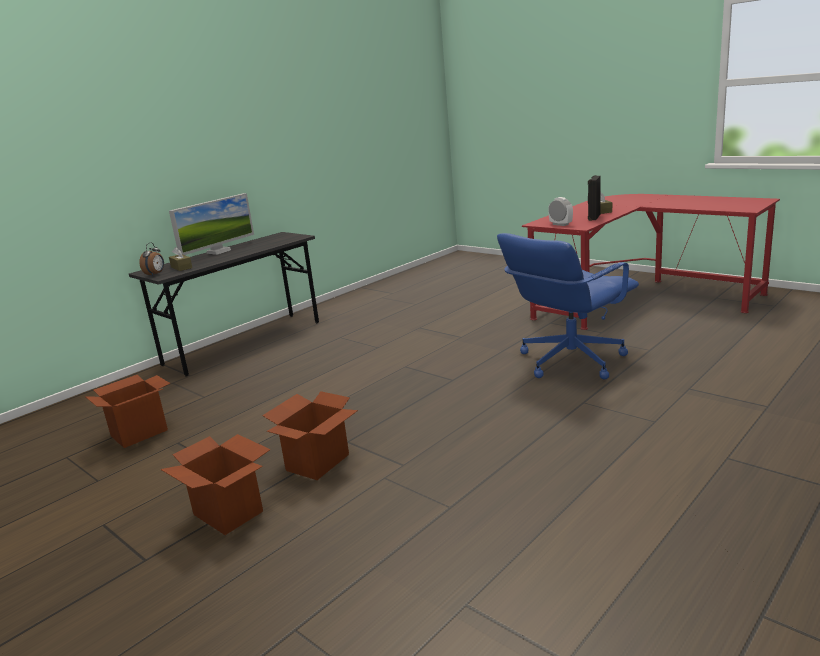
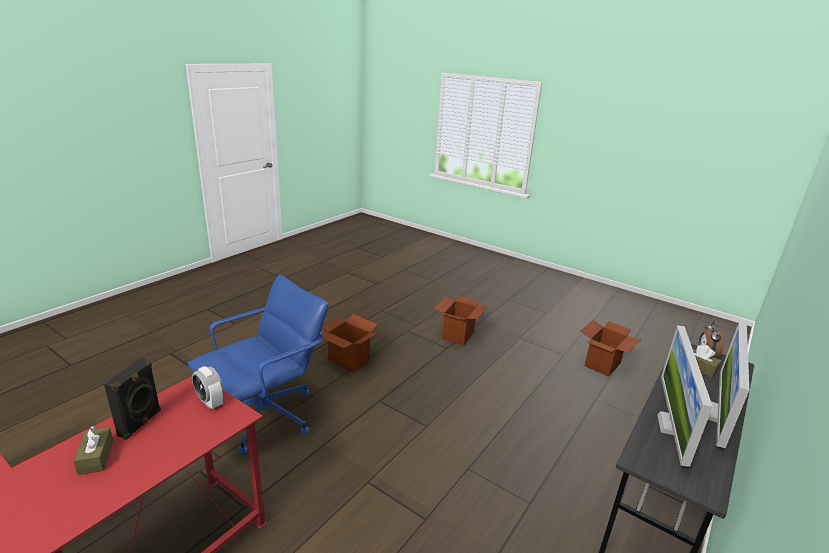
camera: 170 degrees right, 5 degrees up
cardboard box [160,434,271,535] -> cardboard box moved to [322,314,378,373]
none -> monitor [657,326,713,467]

